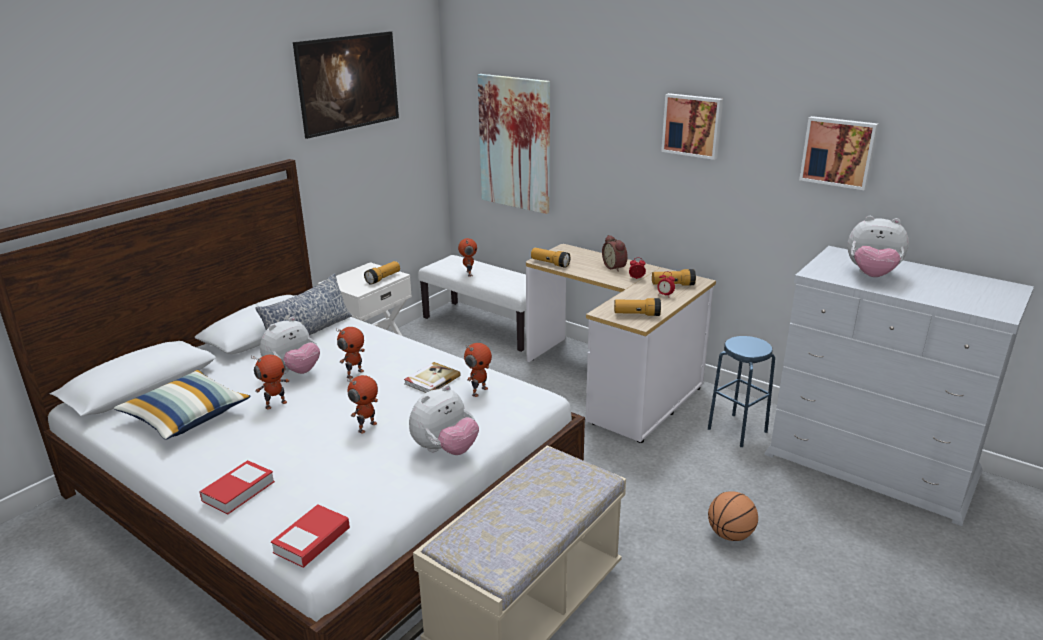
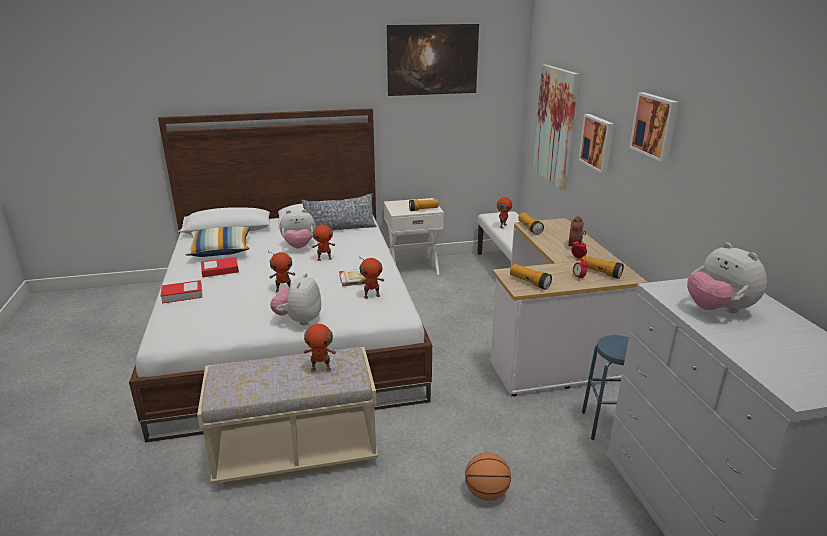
camera: 40 degrees right, 0 degrees up
toy robot [251,355,290,410] -> toy robot moved to [304,320,336,372]
book [271,504,350,568] -> book moved to [201,257,239,277]
plush toy [409,385,479,455] -> plush toy turned 105 degrees clockwise [270,273,321,325]
picture [799,116,879,190] -> picture moved to [579,114,614,173]

